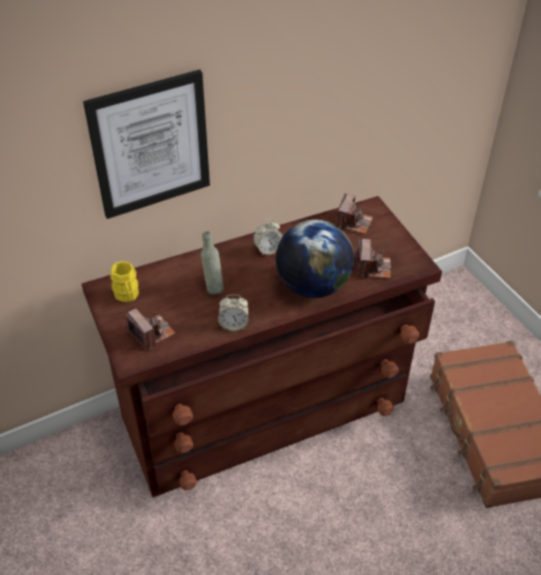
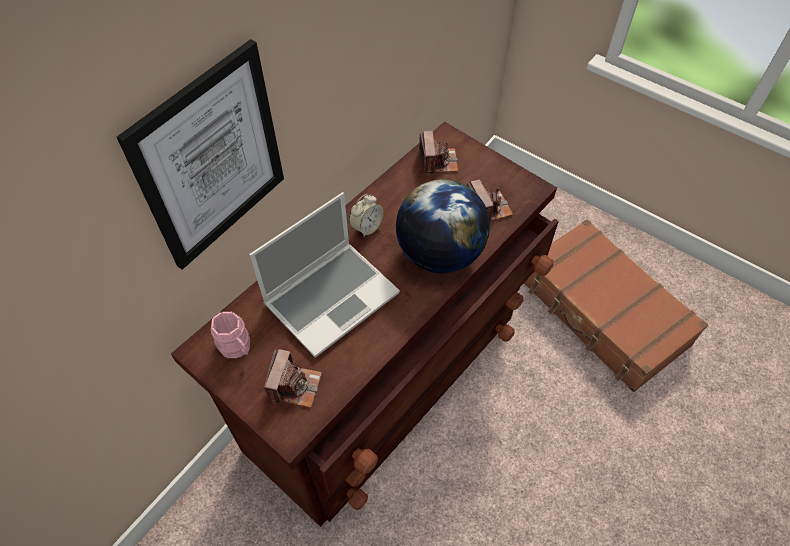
camera: 25 degrees left, 10 degrees up
yellow mug [110,261,139,302] -> pink mug [211,312,250,358]
camera [125,309,175,350] -> camera turned 75 degrees clockwise [264,349,322,408]
grey bottle [201,231,224,294] -> laptop [249,192,400,358]
alarm clock [218,294,249,331] -> none

